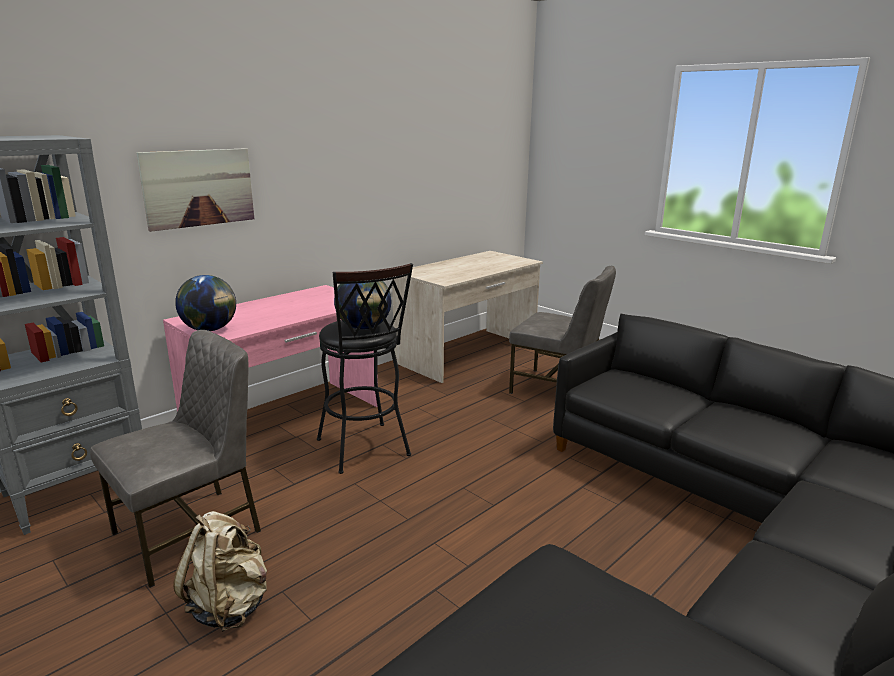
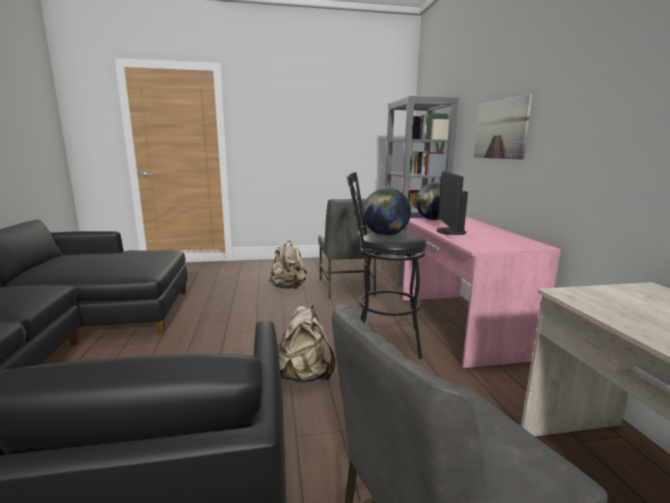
camera: 125 degrees right, 5 degrees down
none -> beige backpack [278,305,335,383]
none -> monitor [436,171,468,235]

